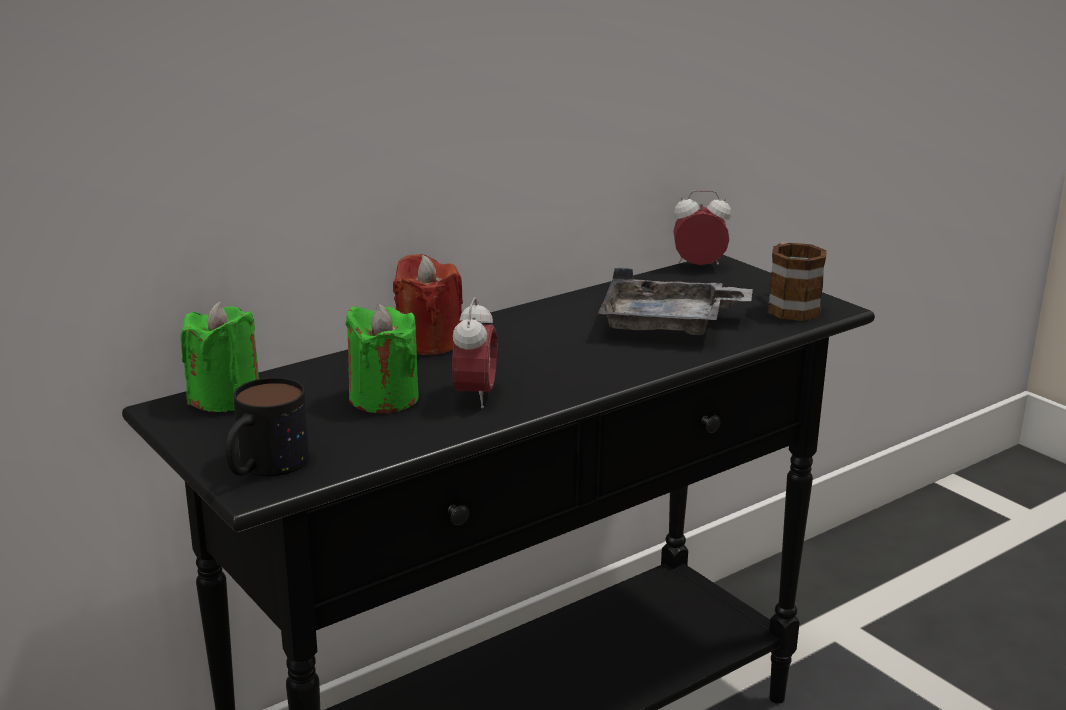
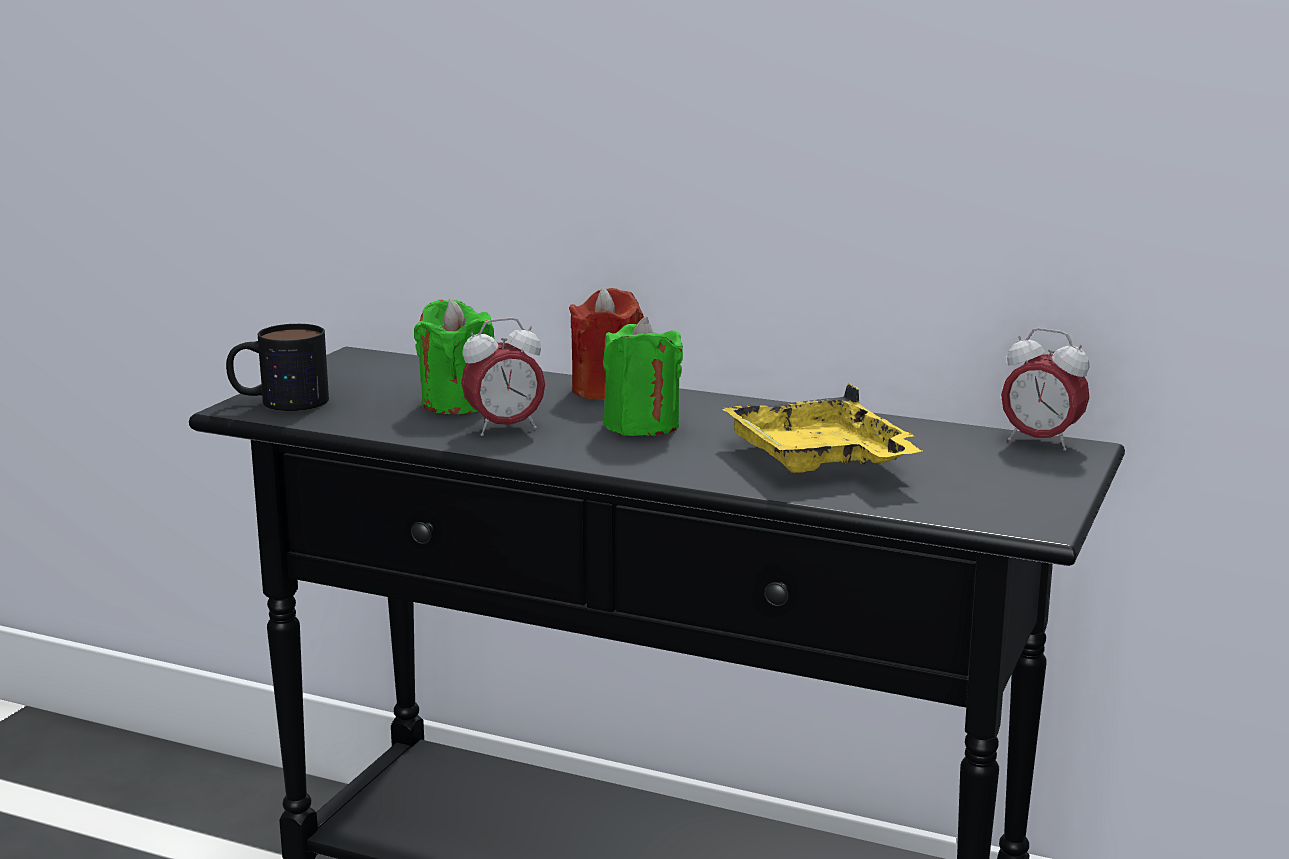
camera: 60 degrees right, 5 degrees down
green candle [180,301,259,412] -> green candle moved to [603,317,683,436]
grey tray [598,268,753,335] -> yellow tray [722,383,922,473]
alarm clock [673,190,731,265] -> alarm clock turned 150 degrees clockwise [1001,328,1090,451]
mug [767,242,827,321] -> none

